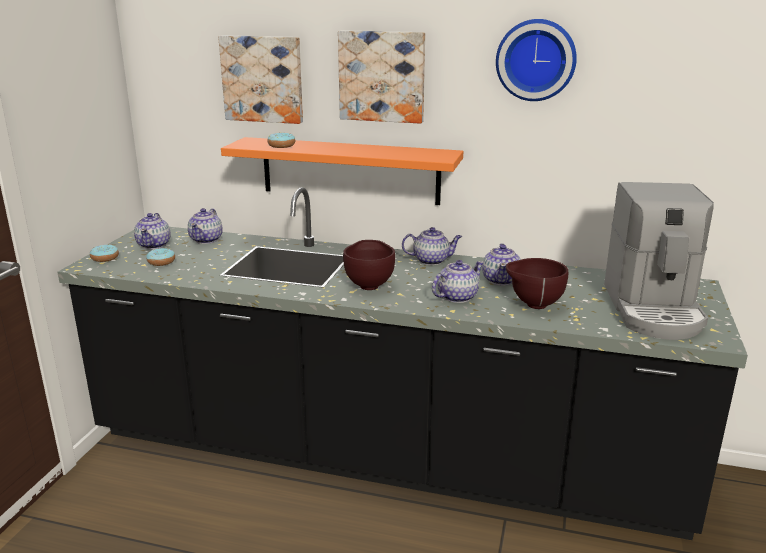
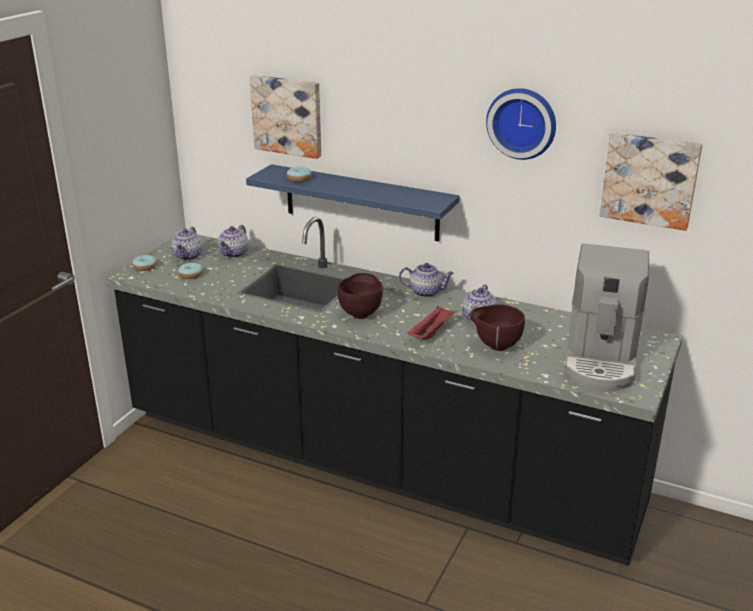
camera: 10 degrees right, 5 degrees up
orange shelf [221,137,463,205] -> blue shelf [246,164,459,242]
picture [338,30,425,124] -> picture moved to [600,132,702,231]
teapot [432,260,484,303] -> red tray [407,306,457,340]

